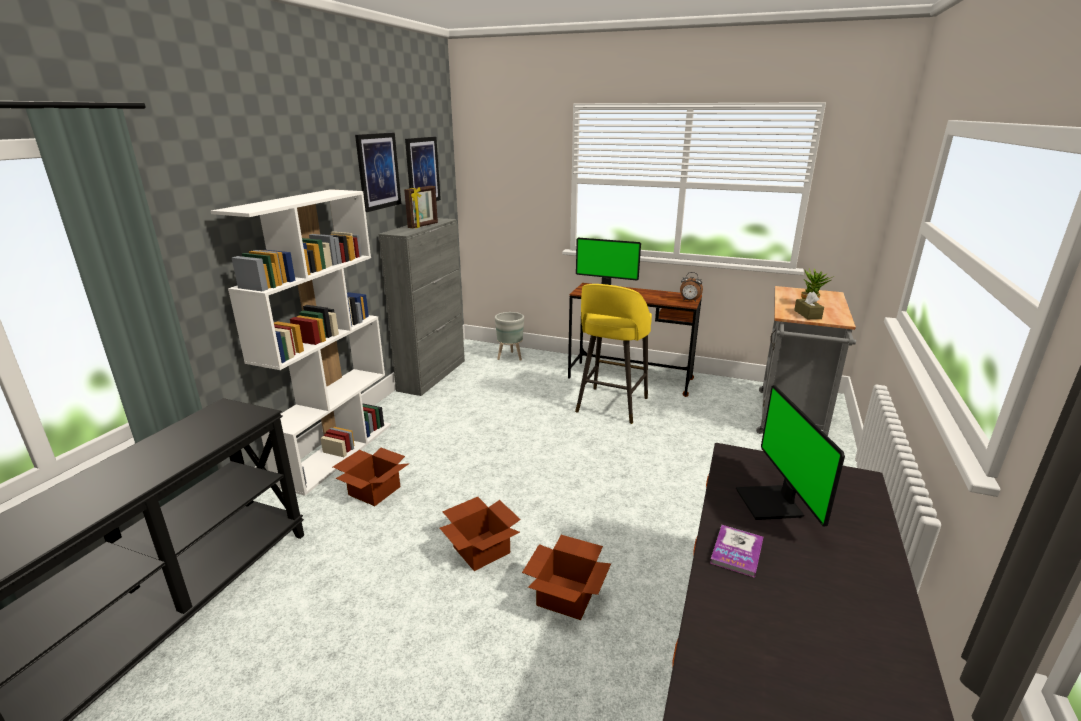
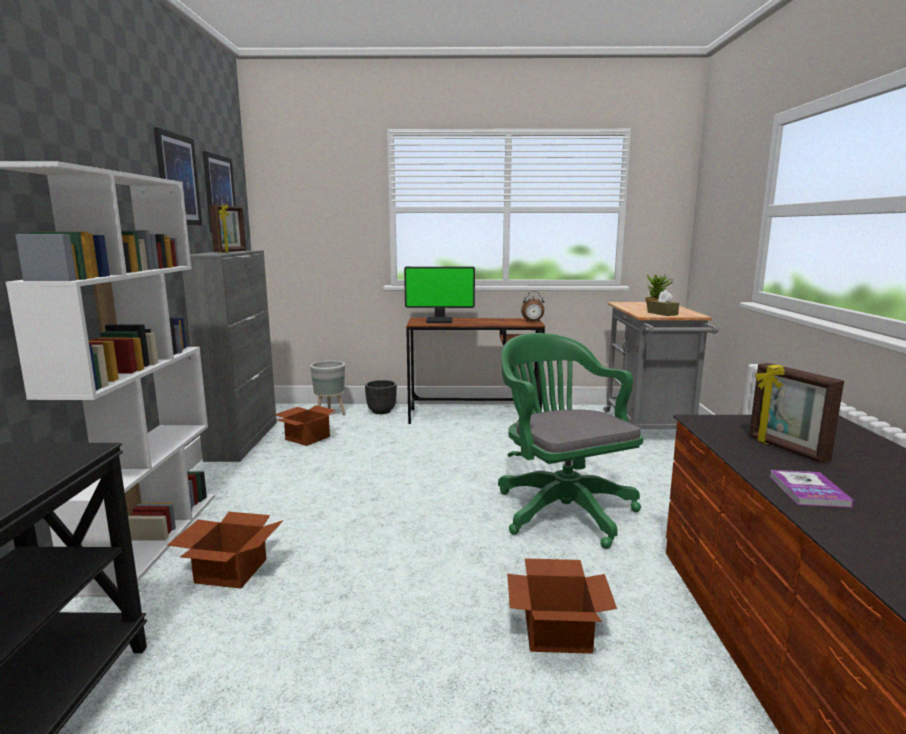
camera: 20 degrees left, 10 degrees down
cardboard box [440,497,521,571] -> cardboard box moved to [274,405,337,446]
yellow stool [575,284,652,424] -> none
monitor [736,385,845,527] -> picture frame [749,363,844,463]
none -> black planter [365,380,397,414]
none -> green office chair [498,333,643,549]

